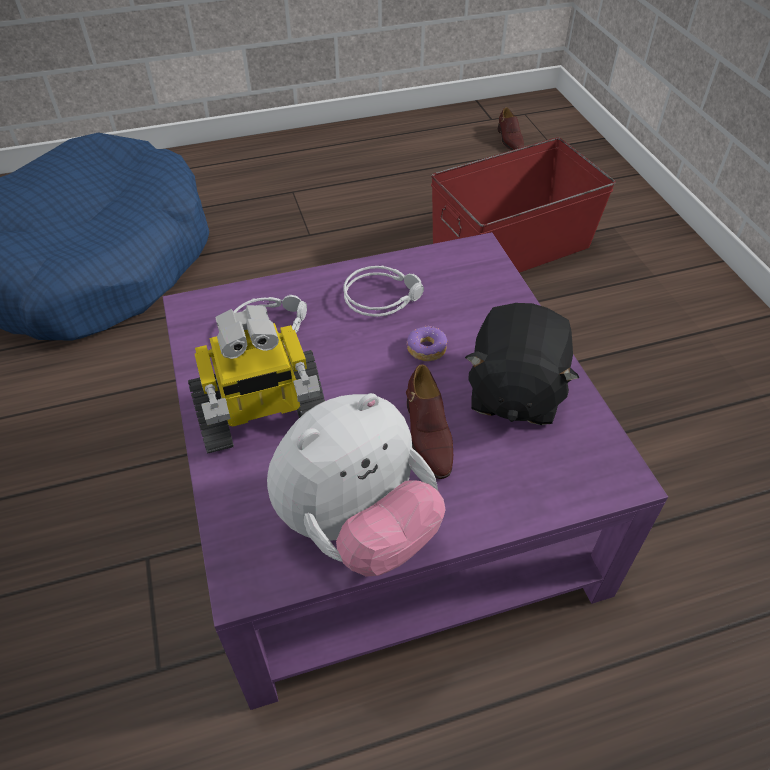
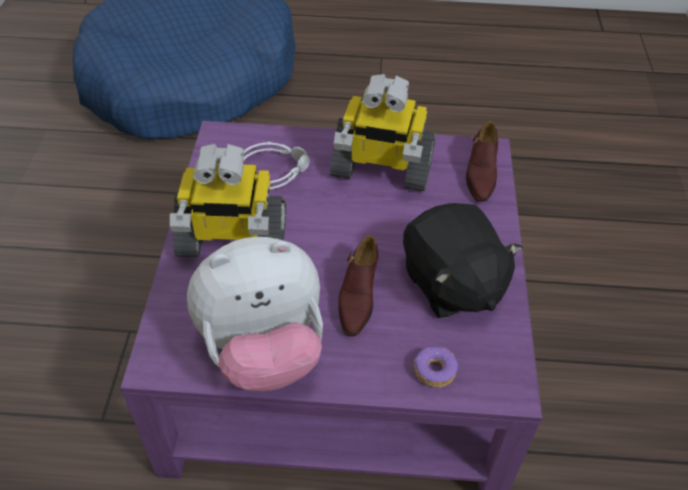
camera: 20 degrees right, 0 degrees up
grey headphones [343,265,424,317] -> toy robot [330,74,435,191]
donut [406,325,447,361] -> donut moved to [414,346,458,388]
red storage box [431,138,616,273] -> none
black plush toy [465,303,579,425] -> black plush toy turned 60 degrees counterclockwise [403,203,523,318]
brown shoe [498,107,524,150] -> brown shoe moved to [466,121,498,202]

